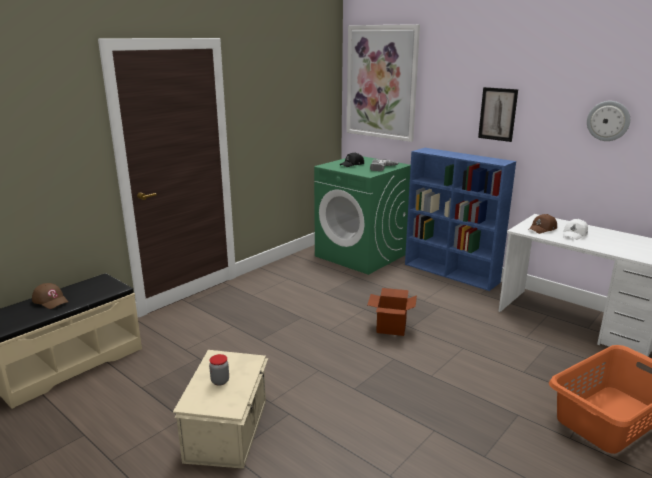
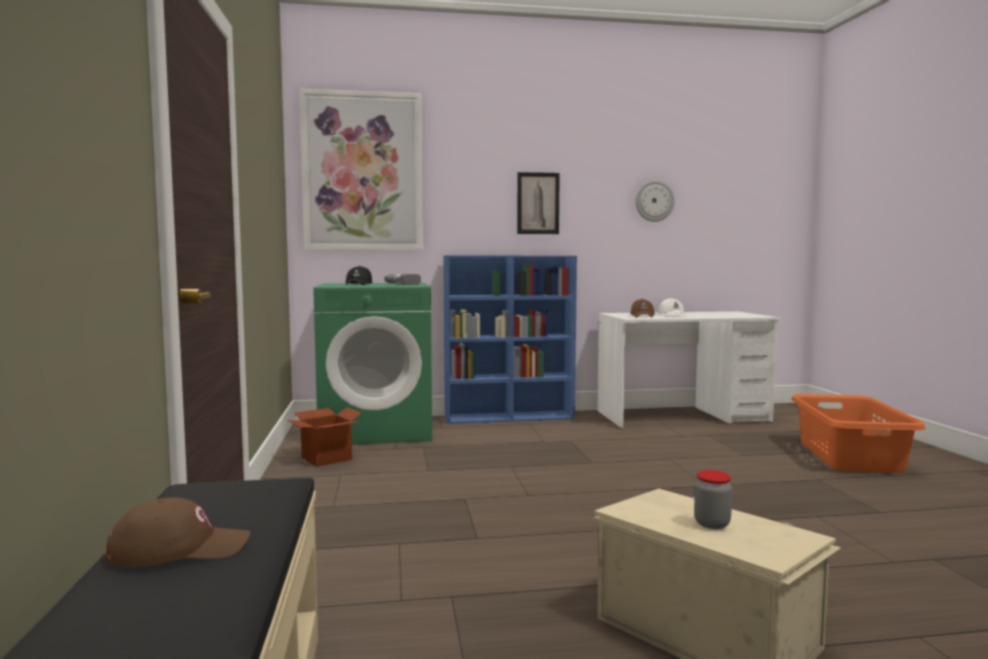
camera: 50 degrees left, 15 degrees down
cardboard box [367,288,417,336] -> cardboard box moved to [287,407,362,467]

